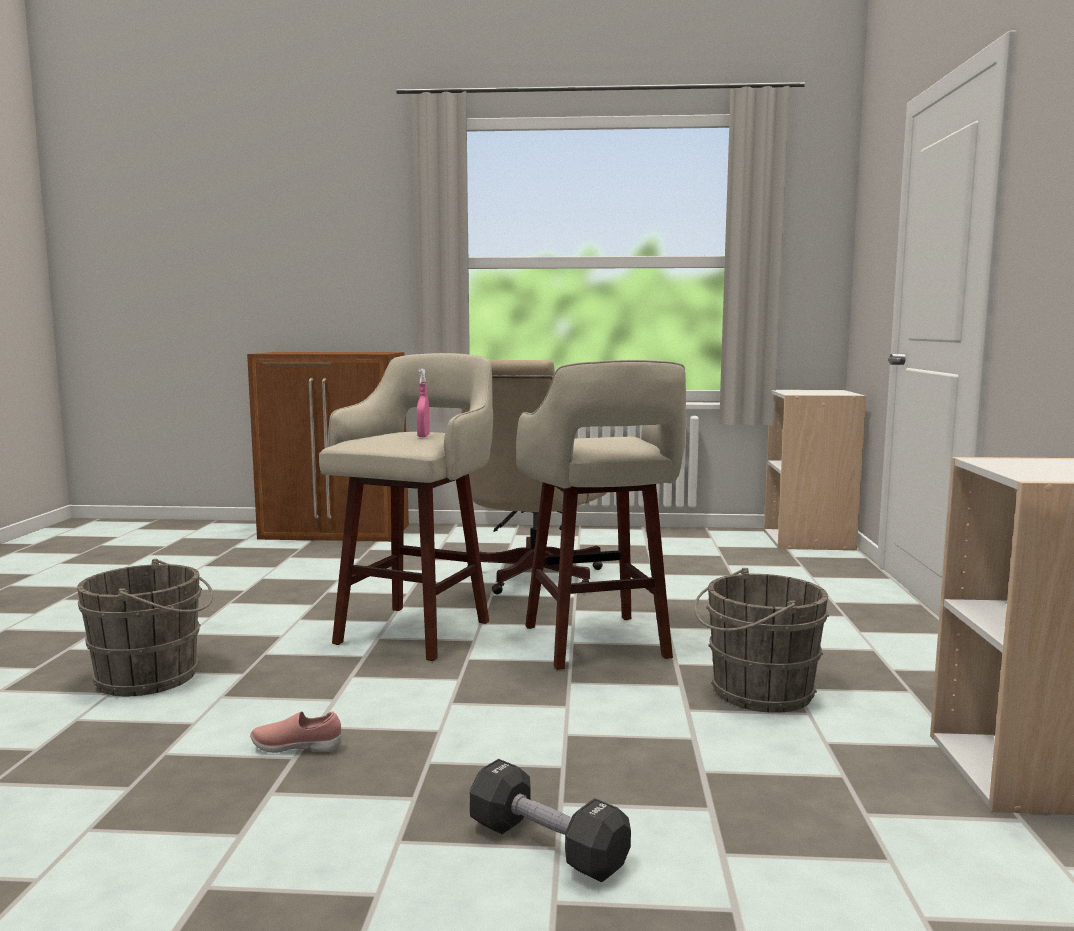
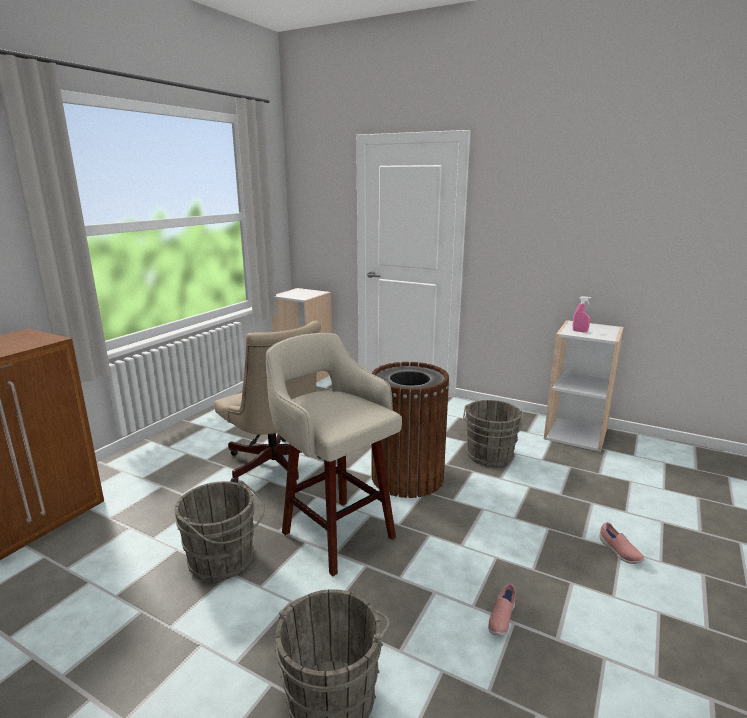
camera: 65 degrees left, 10 degrees up
pink spray bottle [417,368,430,437] -> pink spray bottle moved to [573,296,591,332]
black dumbbell [470,759,631,882] -> pink shoe [599,522,644,564]
beige stool [516,360,686,670] -> brown trash can [371,362,450,498]
none -> grey bucket [175,480,265,581]

